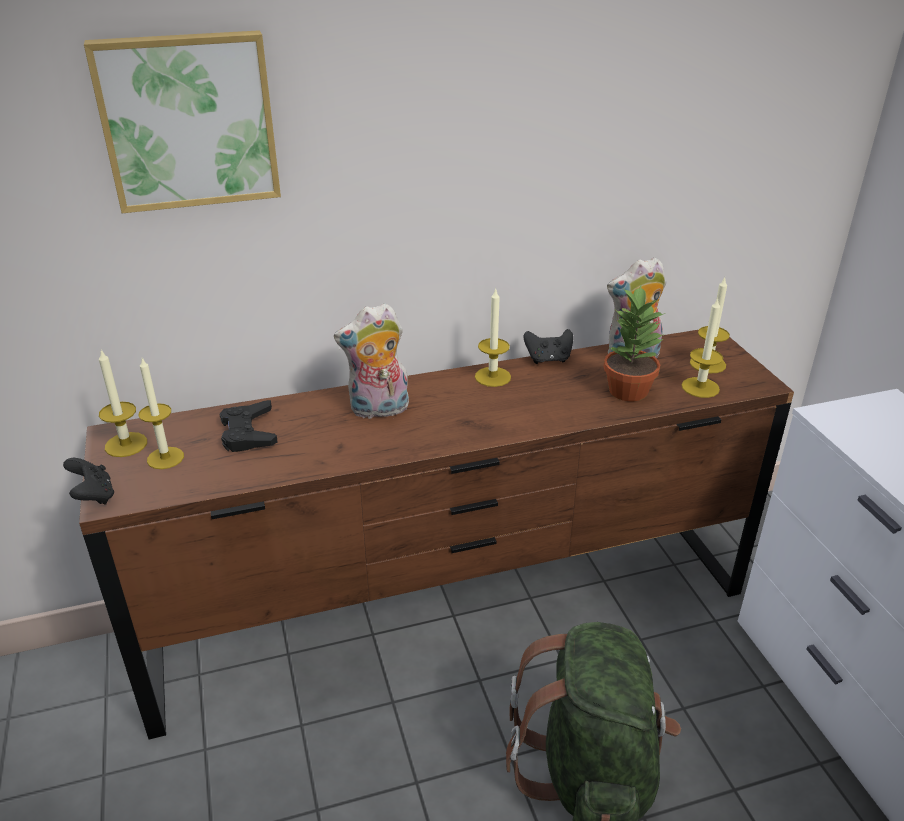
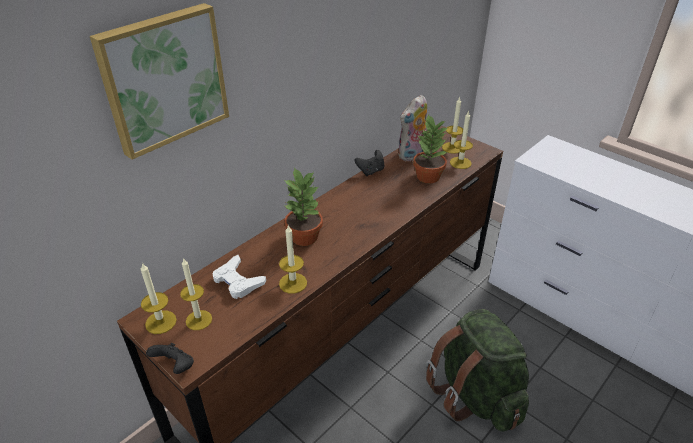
camera: 30 degrees left, 5 degrees up
black game controller [219,400,278,452] -> white game controller [212,255,266,299]
plush toy [334,303,409,419] -> potted plant [283,168,323,246]
candle [475,288,511,387] -> candle moved to [279,225,307,294]

